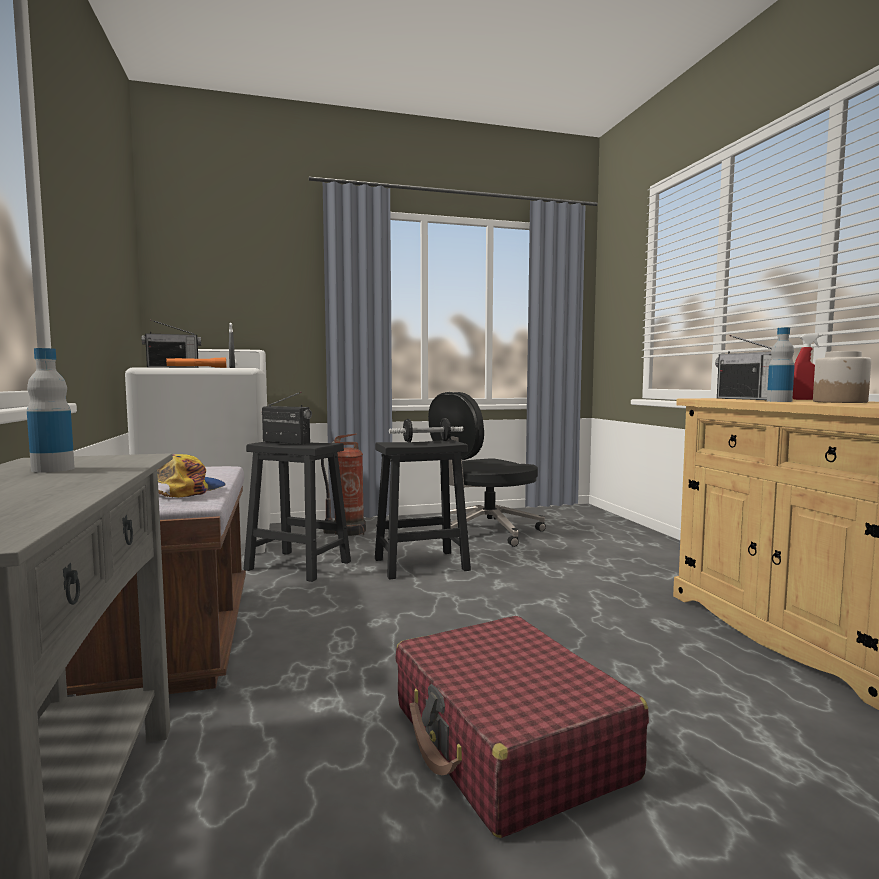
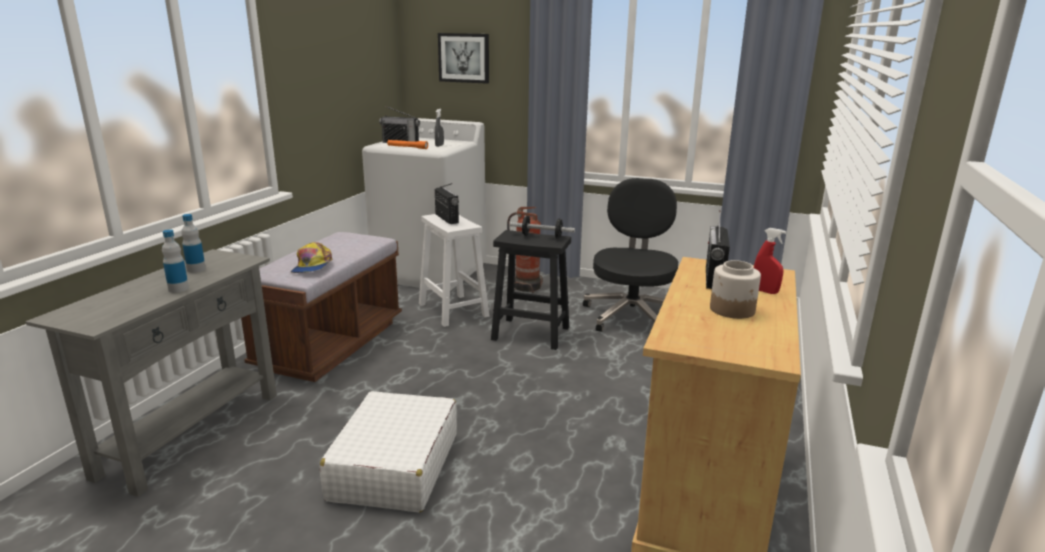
camera: 35 degrees right, 15 degrees up
cap [157,454,226,497] -> cap turned 135 degrees clockwise [291,242,333,273]
black stool [244,442,351,582] -> white stool [419,214,489,327]
red suitcase [396,616,649,838] -> white suitcase [320,391,457,512]
black office chair [428,392,546,547] -> black office chair turned 105 degrees clockwise [583,178,678,332]
bottle [767,327,795,402] -> bottle moved to [162,229,189,293]
none -> picture [438,33,489,84]

